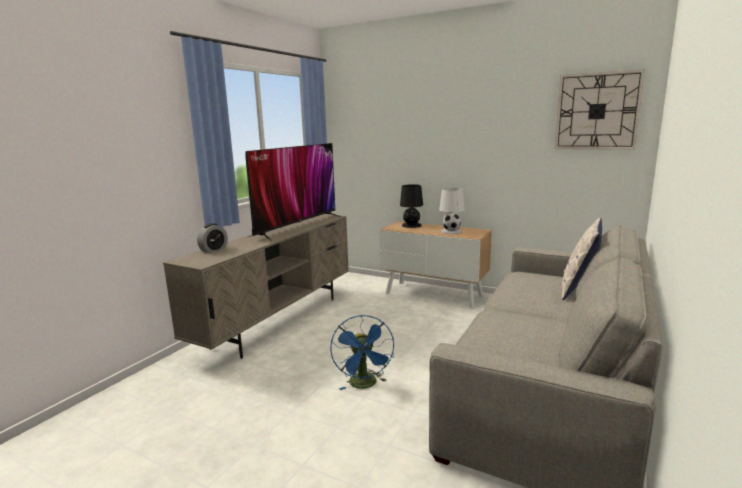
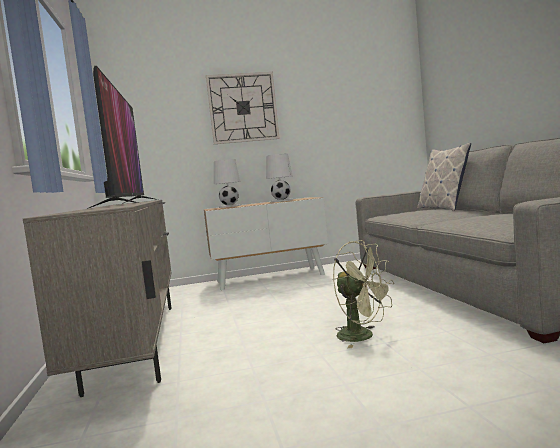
camera: 40 degrees left, 10 degrees down
alarm clock [197,223,228,253] -> none
blue fan [330,315,394,390] -> green fan [333,240,394,348]
black table lamp [400,184,423,228] -> white table lamp [214,159,241,208]
wall clock [554,69,645,150] -> wall clock moved to [206,72,280,144]

